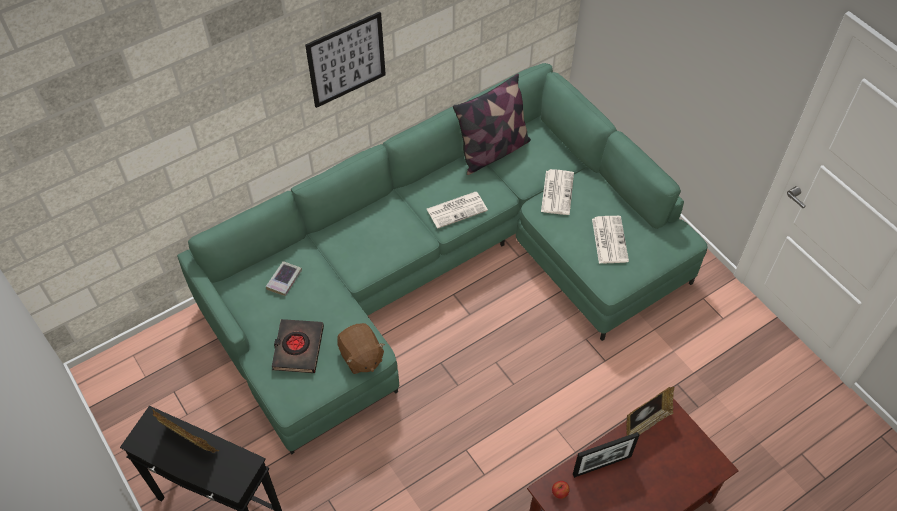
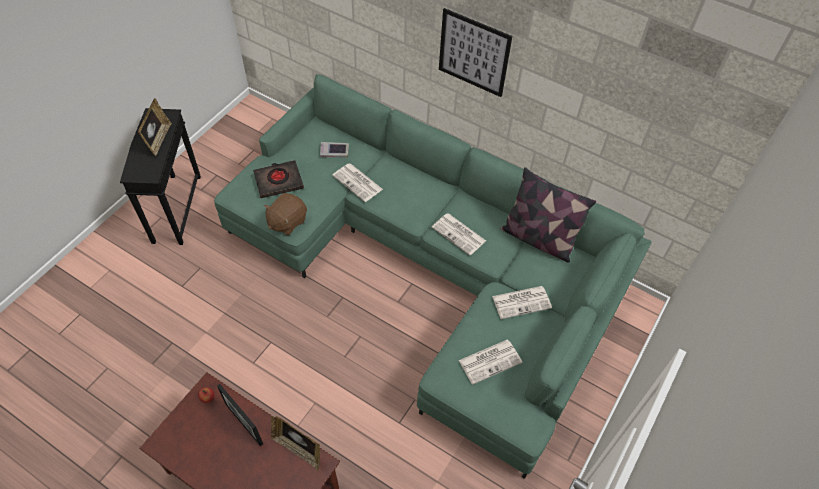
camera: 65 degrees right, 0 degrees up
none -> newspaper [332,164,383,202]

